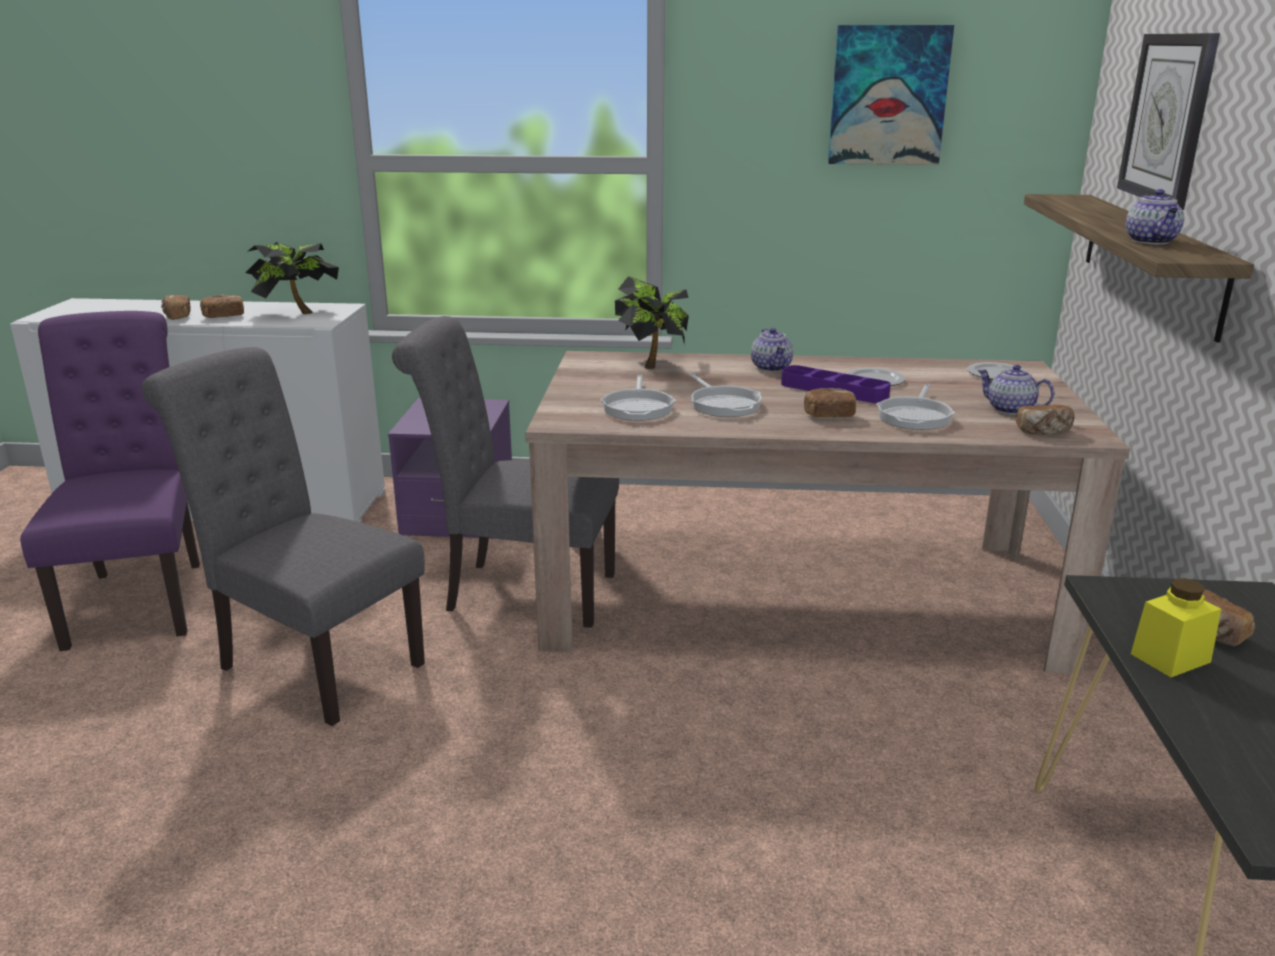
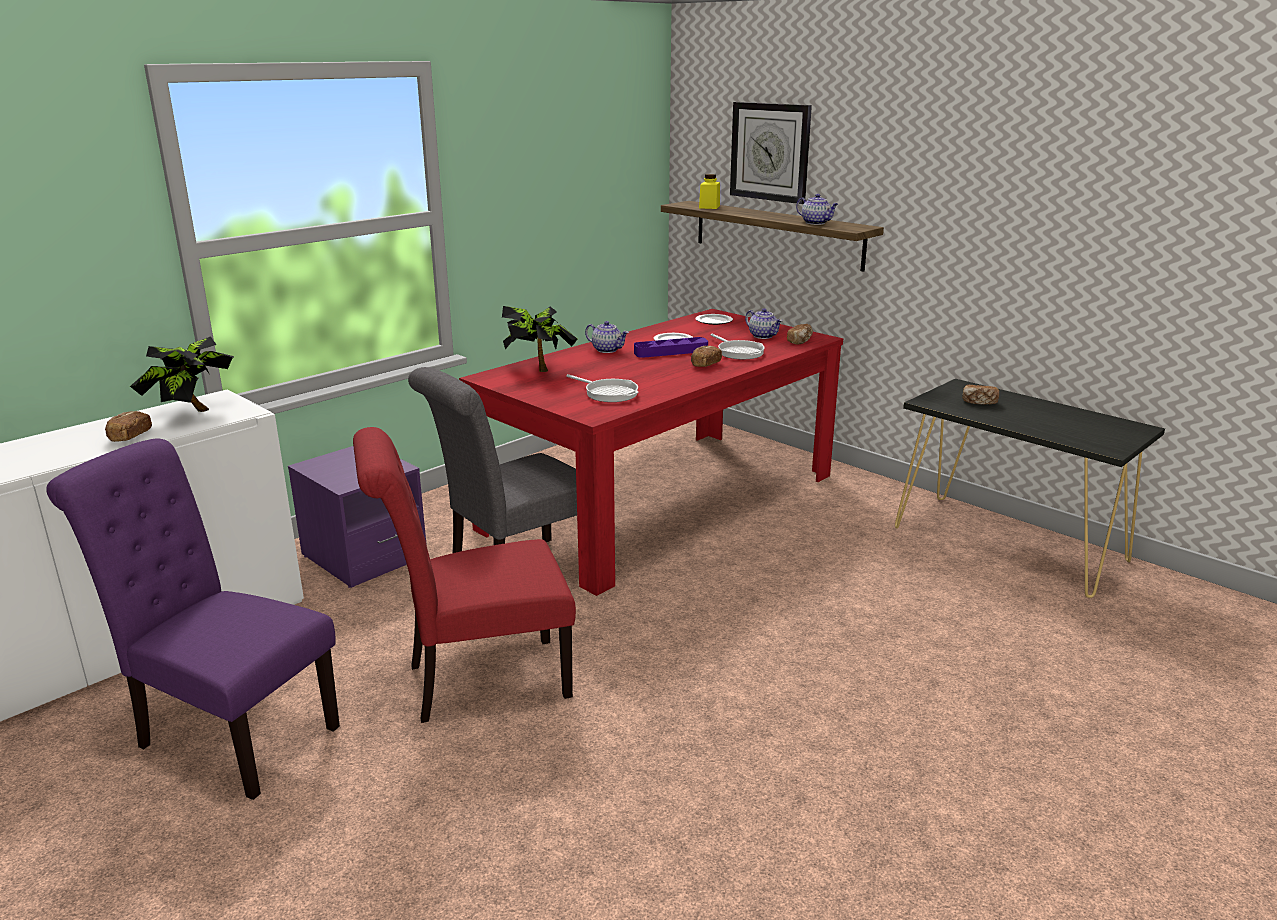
camera: 50 degrees left, 0 degrees up
grey chair [142,347,425,726] -> red chair [353,427,576,723]
bread [161,295,191,320] -> none
beige dining table [525,351,1130,674] -> red dining table [459,309,843,596]
frying pan [689,374,762,417] -> none
picture [828,25,954,165] -> none
teapot [977,365,1054,415] -> teapot turned 120 degrees counterclockwise [745,308,783,339]
yellow jar [1131,578,1221,677] -> yellow jar moved to [699,174,720,209]

